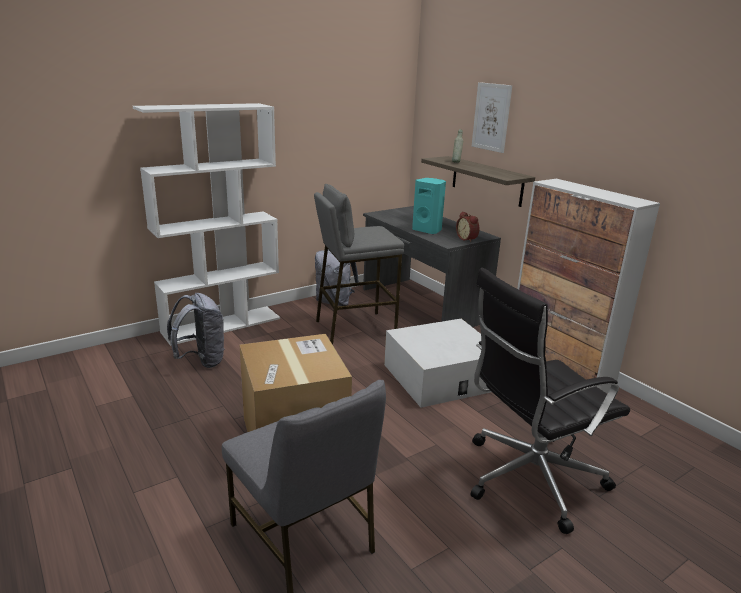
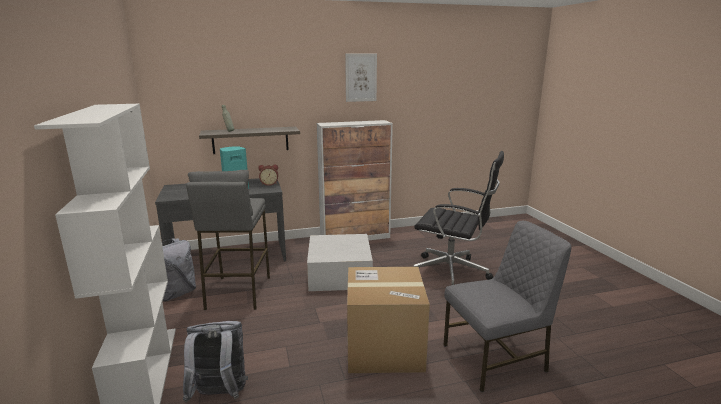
camera: 70 degrees left, 5 degrees down
black office chair [470,268,630,534] -> black office chair turned 60 degrees counterclockwise [413,151,504,285]
picture [472,82,512,153] -> picture moved to [345,54,377,102]

